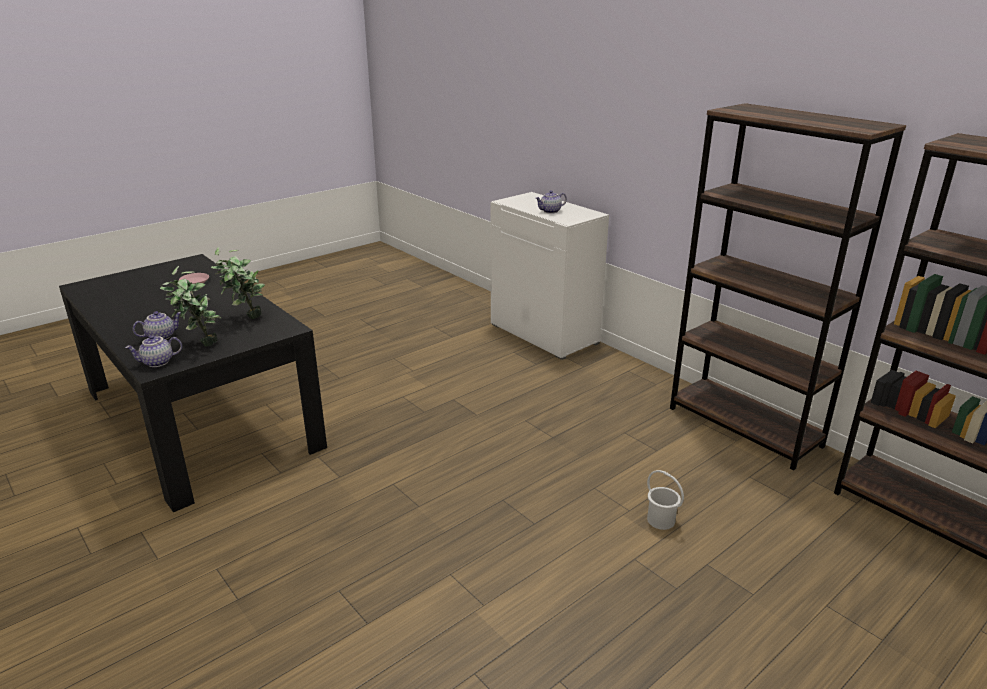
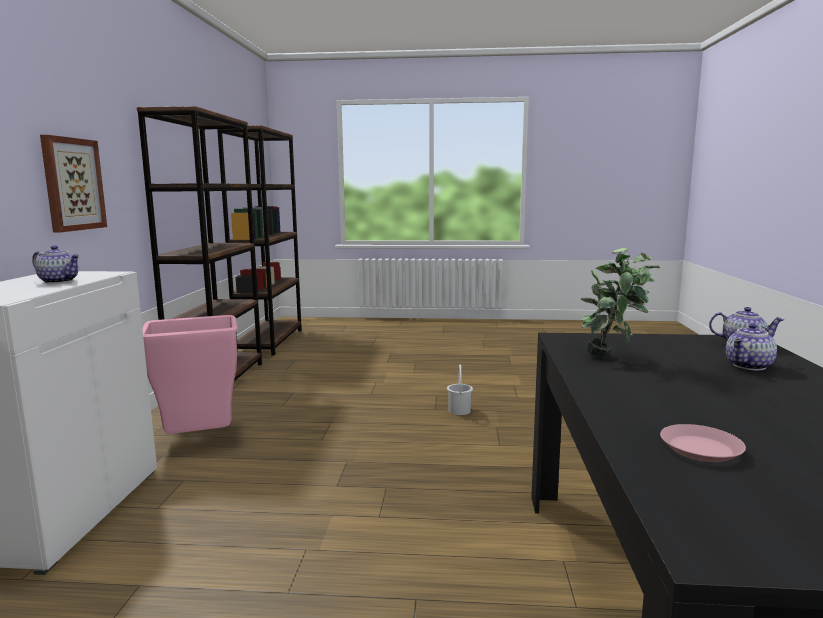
camera: 135 degrees left, 15 degrees down
teapot [133,311,181,340] -> teapot turned 45 degrees counterclockwise [726,323,777,370]
potted plant [160,266,222,347] -> none
white bucket [647,470,684,530] -> white bucket moved to [447,365,473,415]
none -> picture [40,135,107,232]
none -> pink trash can [142,315,238,434]

